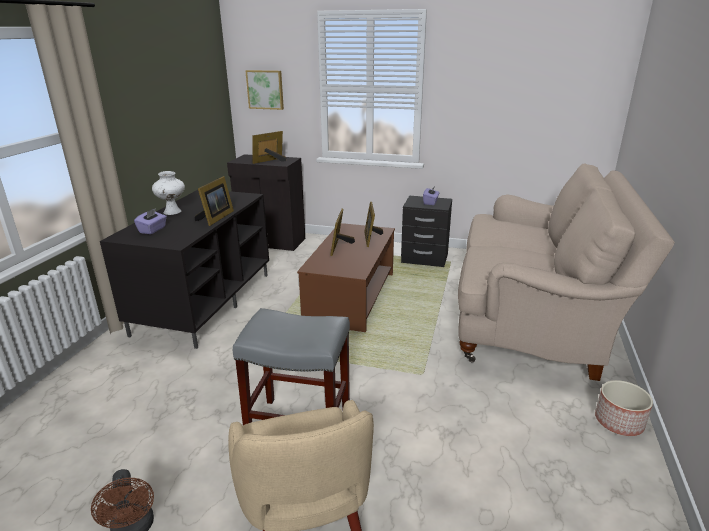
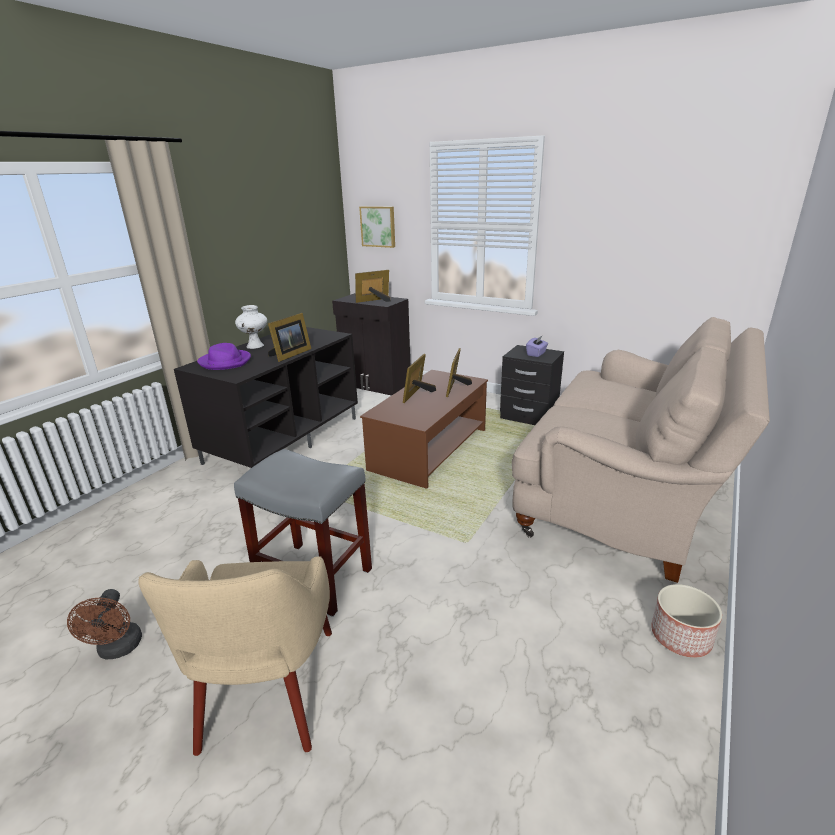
camera: 15 degrees right, 0 degrees up
purple tissue box [134,208,167,234] -> purple hat [197,343,251,370]

